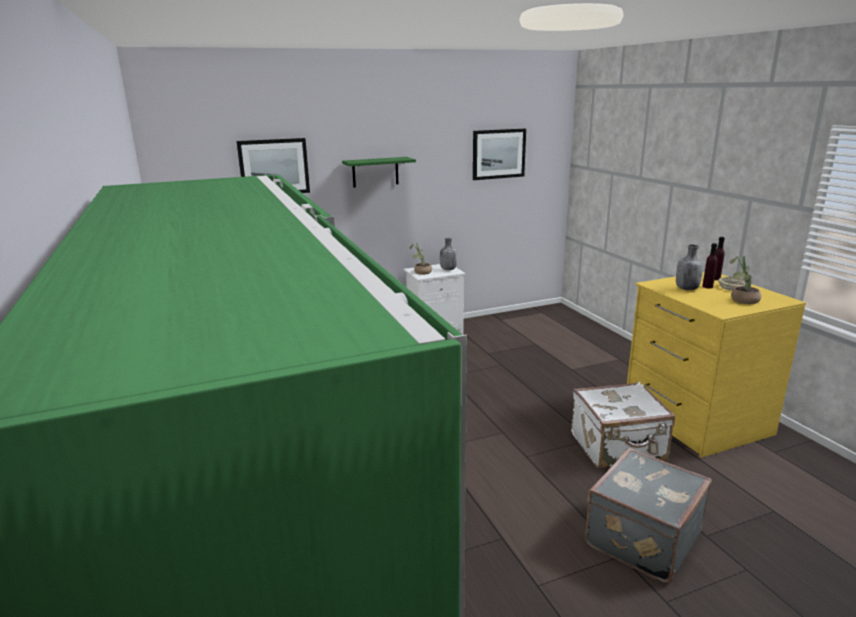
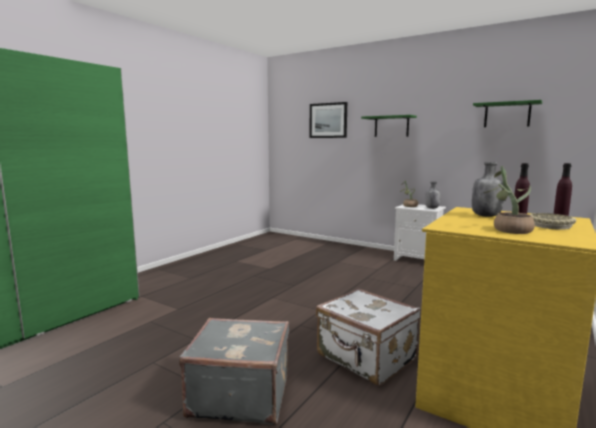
camera: 55 degrees right, 10 degrees down
picture [473,129,526,180] -> green shelf [473,100,542,127]

